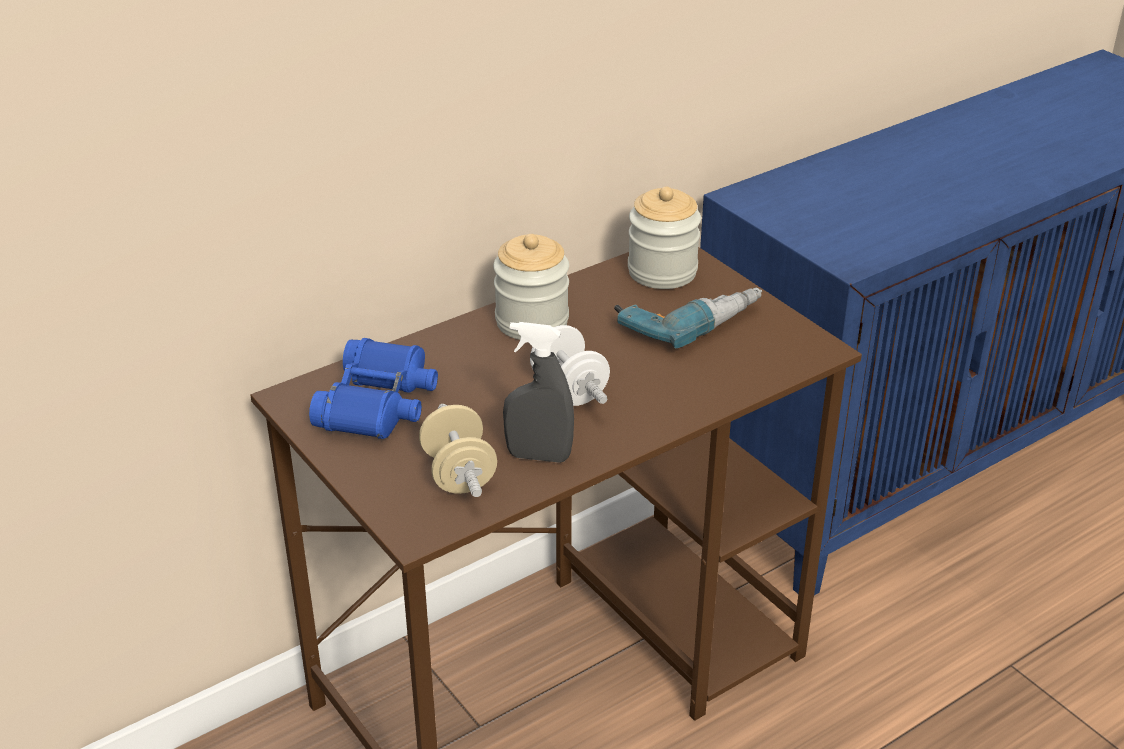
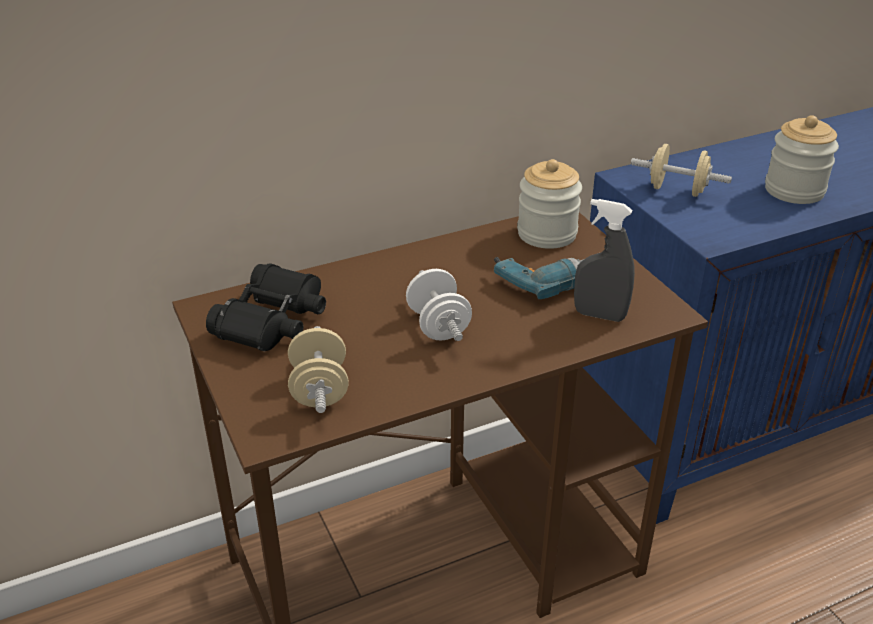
camera: 10 degrees right, 0 degrees up
blue binoculars [309,338,438,439] -> black binoculars [206,263,326,351]
jar [493,234,569,340] -> jar moved to [765,115,839,204]
grey spray bottle [503,322,574,463] -> grey spray bottle moved to [574,199,635,322]
none -> beige dumbbell [631,144,732,197]

